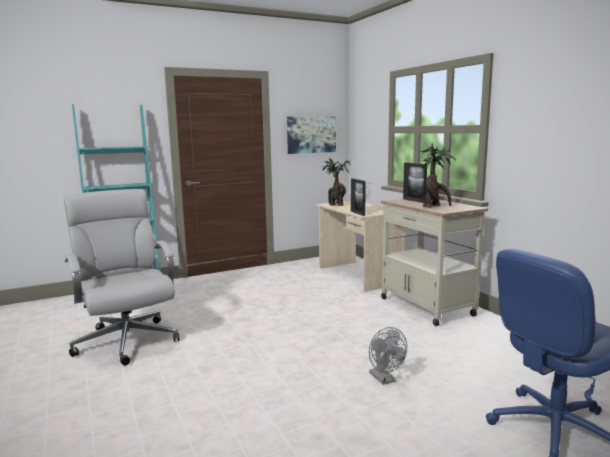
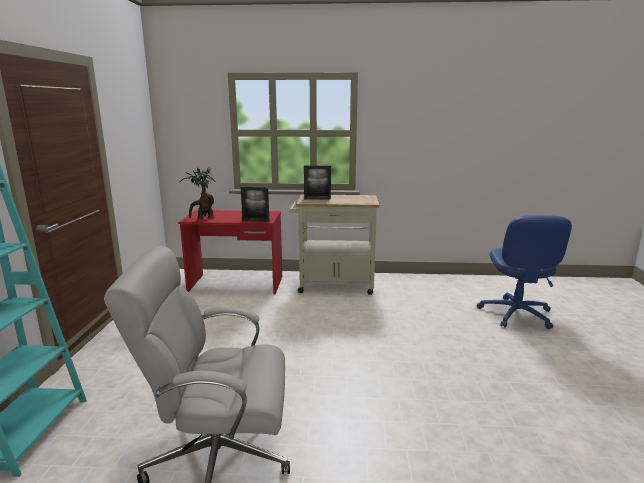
camera: 60 degrees left, 5 degrees up
picture [287,116,336,154] -> none
beige desk [316,201,405,292] -> red desk [178,210,282,294]
grey fan [369,327,407,385] -> none
potted plant [420,143,456,207] -> none

